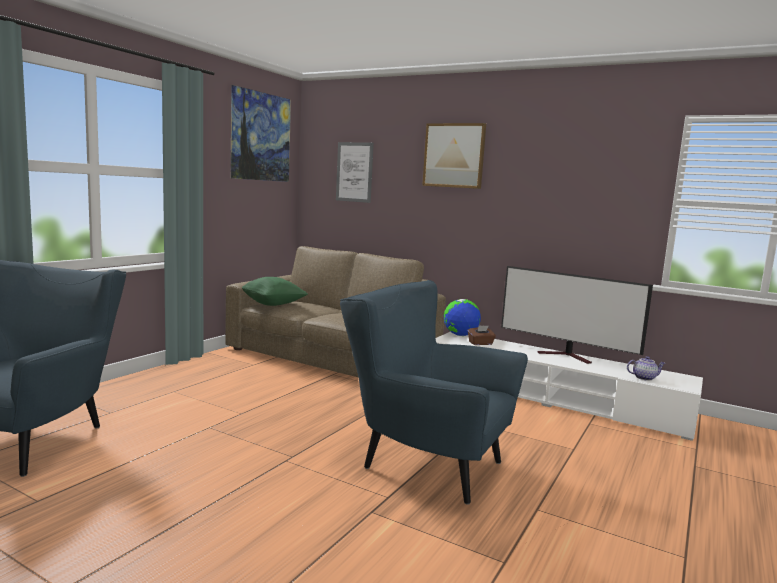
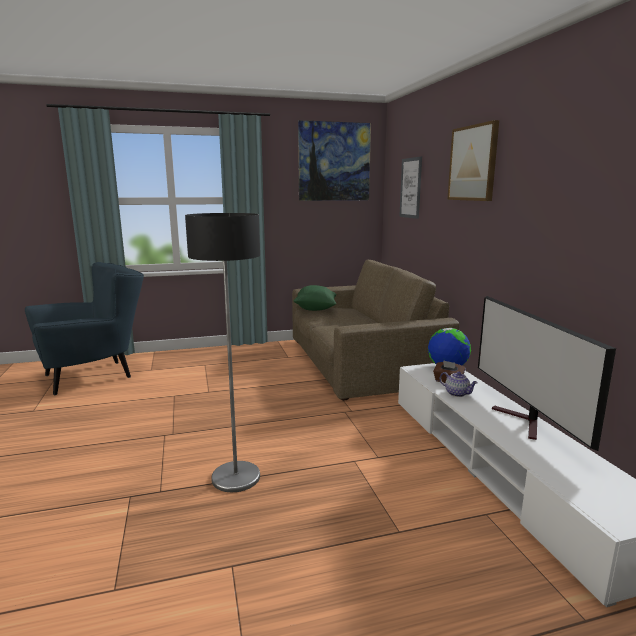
camera: 45 degrees right, 5 degrees up
blue armchair [340,280,528,505] -> floor lamp [185,213,260,492]
teapot [627,356,666,381] -> teapot moved to [440,372,478,397]

